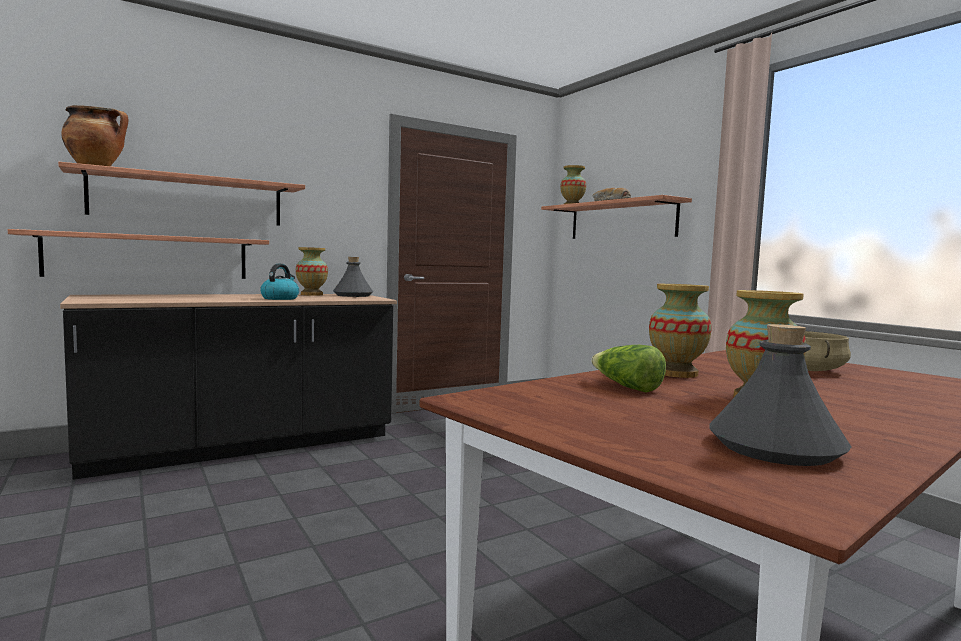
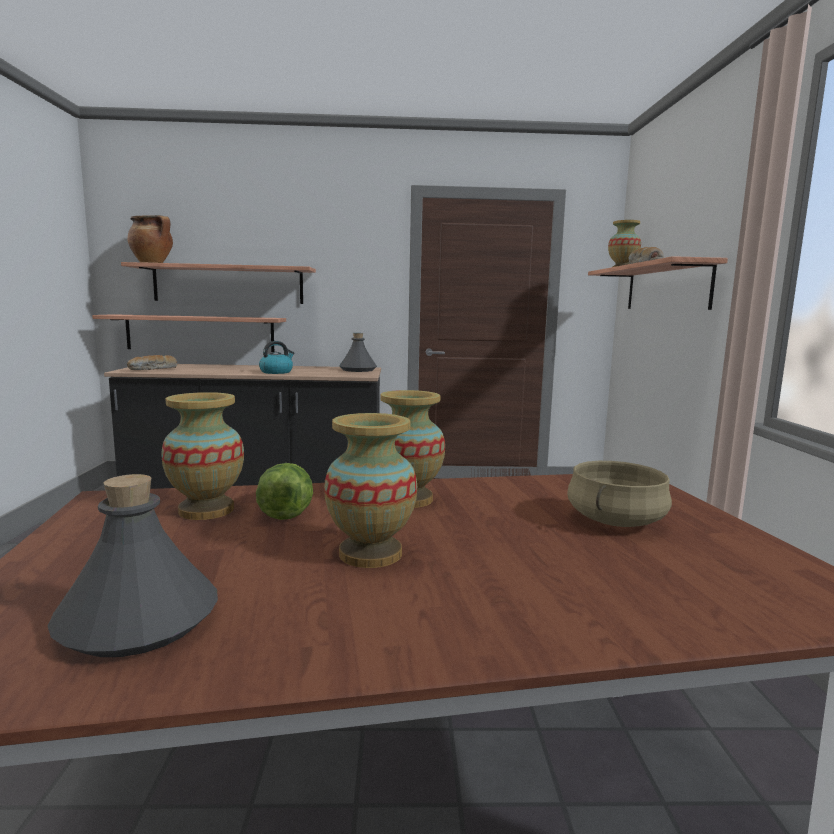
camera: 30 degrees right, 5 degrees up
vase [296,247,328,296] -> vase moved to [161,392,244,520]
none -> bread [127,355,177,370]

